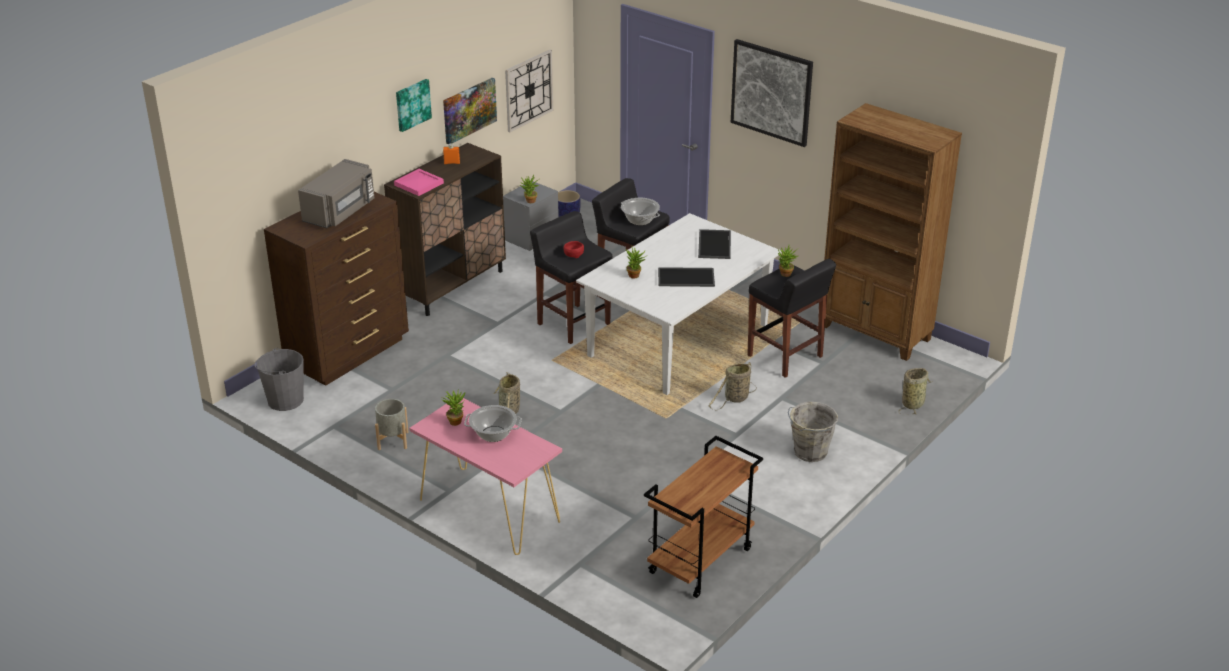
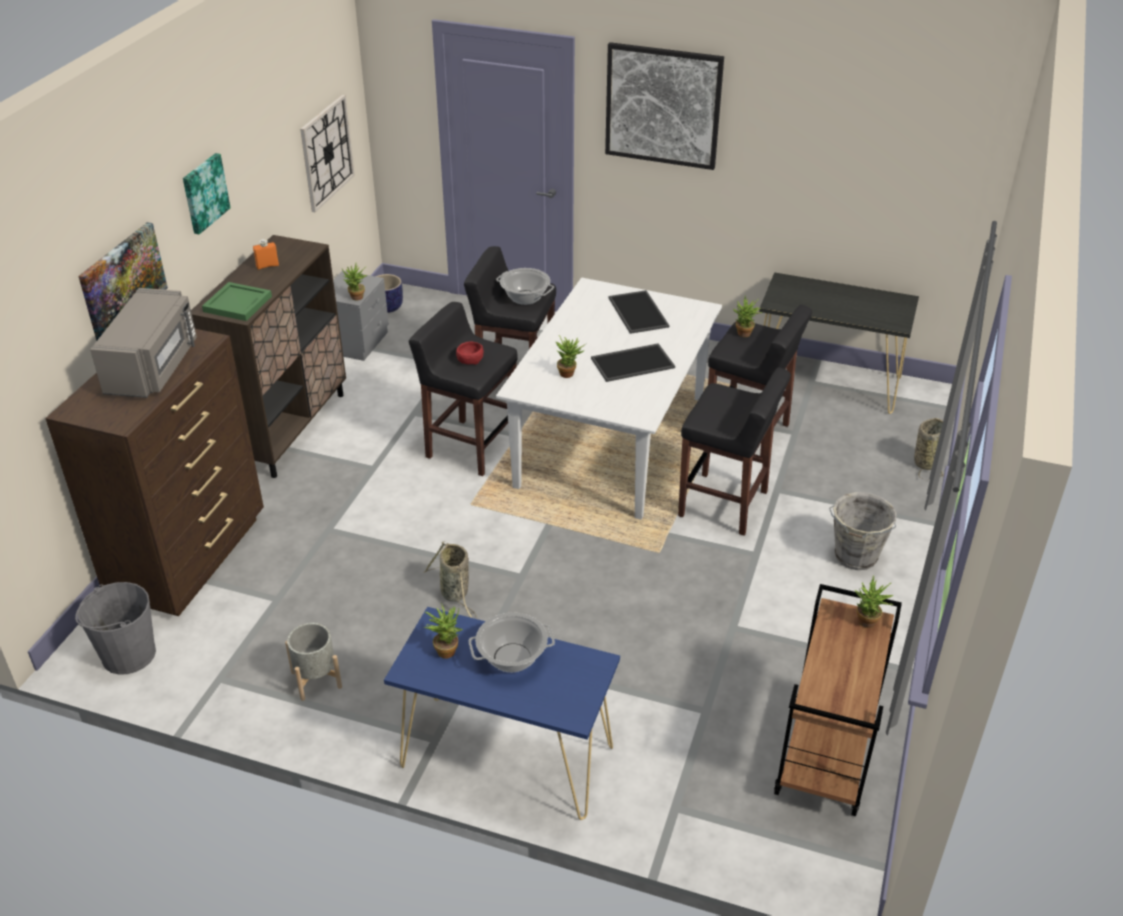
camera: 20 degrees left, 5 degrees up
pink tray [394,169,444,196] -> green tray [202,282,272,321]
pink console table [409,398,562,555] -> blue console table [384,607,620,820]
picture [443,78,497,144] -> picture moved to [78,222,168,341]
basket [709,362,757,410] -> black stool [678,367,791,536]
brown bookcase [824,103,962,361] -> black console table [759,272,919,414]
none -> potted plant [855,575,893,628]

